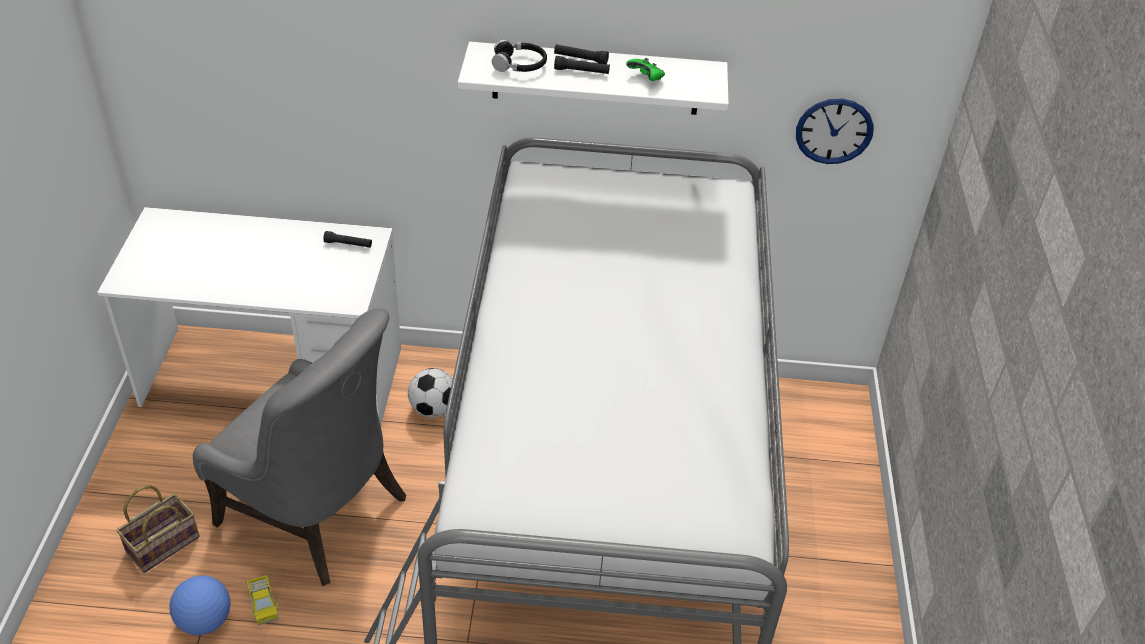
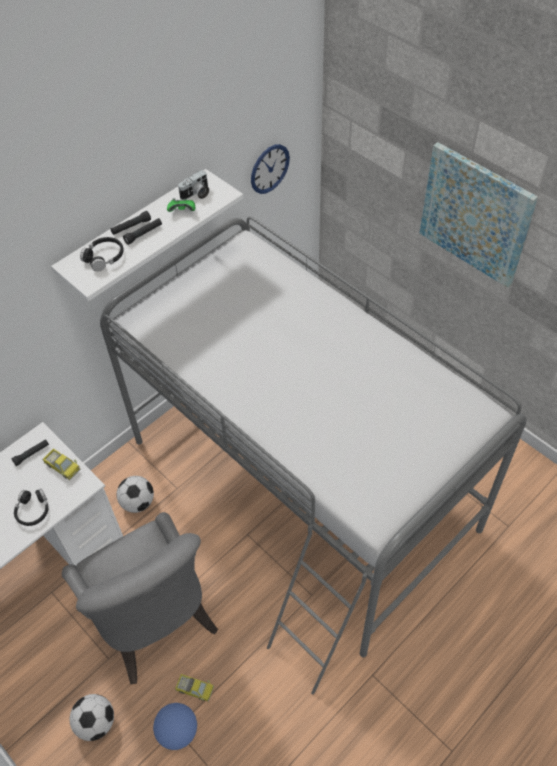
camera: 45 degrees left, 10 degrees up
basket [117,485,200,573] -> football [70,694,114,741]
grey chair [193,308,406,586] -> grey chair turned 75 degrees clockwise [62,512,218,684]
none -> black headphones [14,488,48,526]
none -> toy truck [42,448,80,481]
none -> camera [178,170,209,200]
none -> picture [420,142,538,288]

